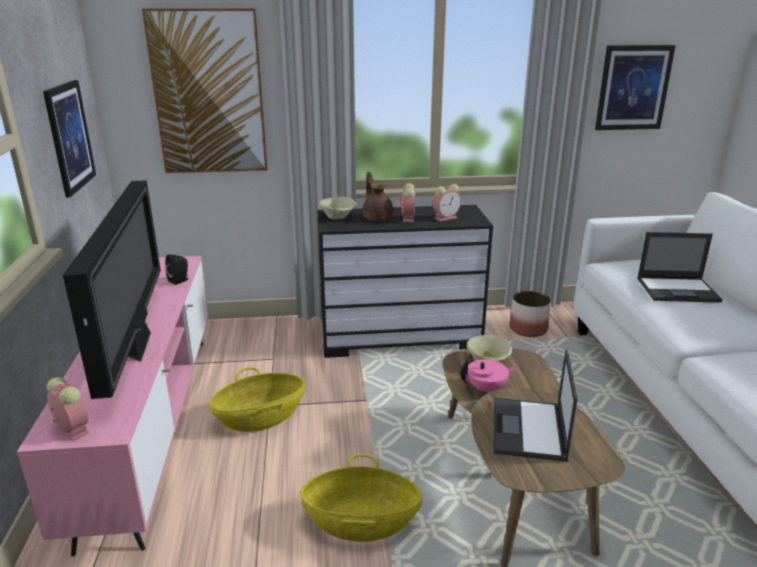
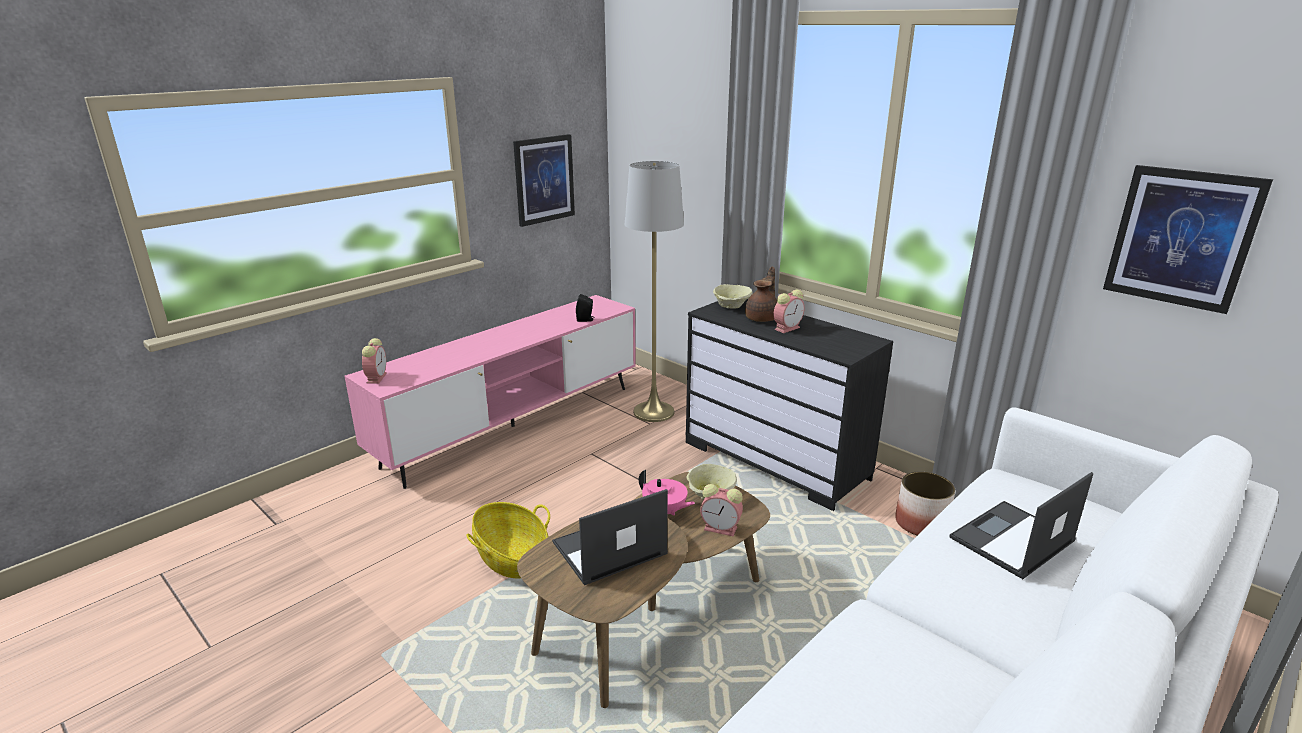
camera: 50 degrees right, 0 degrees up
television [63,180,161,399] -> none
picture [142,8,267,173] -> none
basket [210,367,305,432] -> none
alarm clock [432,184,461,221] -> alarm clock moved to [700,484,743,537]
laptop [637,232,722,303] -> laptop turned 90 degrees clockwise [950,472,1093,579]
none -> grey floor lamp [625,161,684,422]

